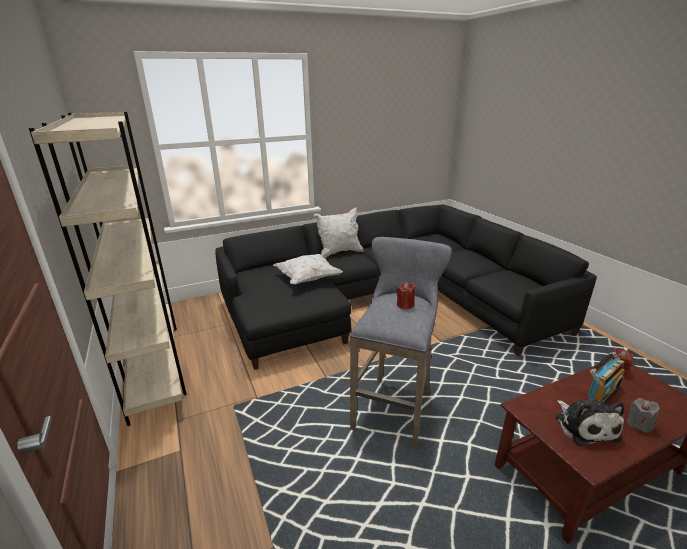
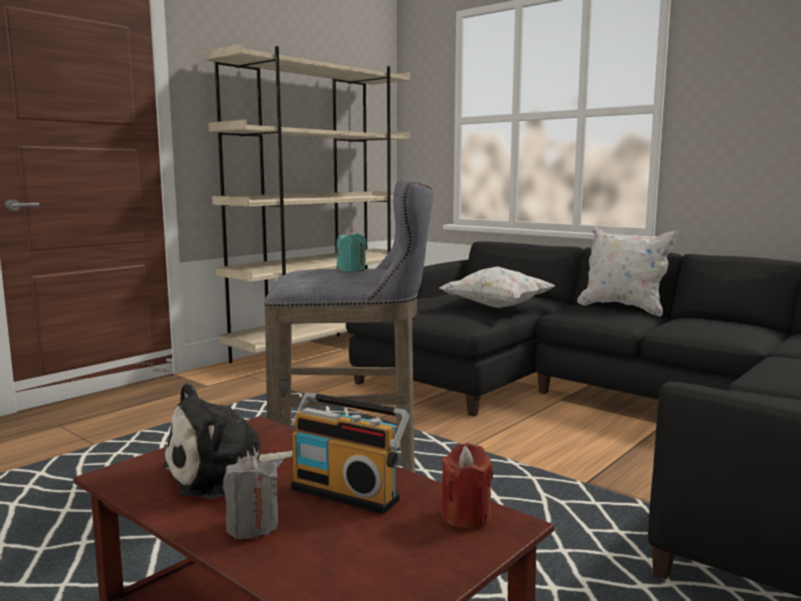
camera: 65 degrees right, 15 degrees down
red candle [396,282,415,309] -> turquoise candle [336,229,367,272]

